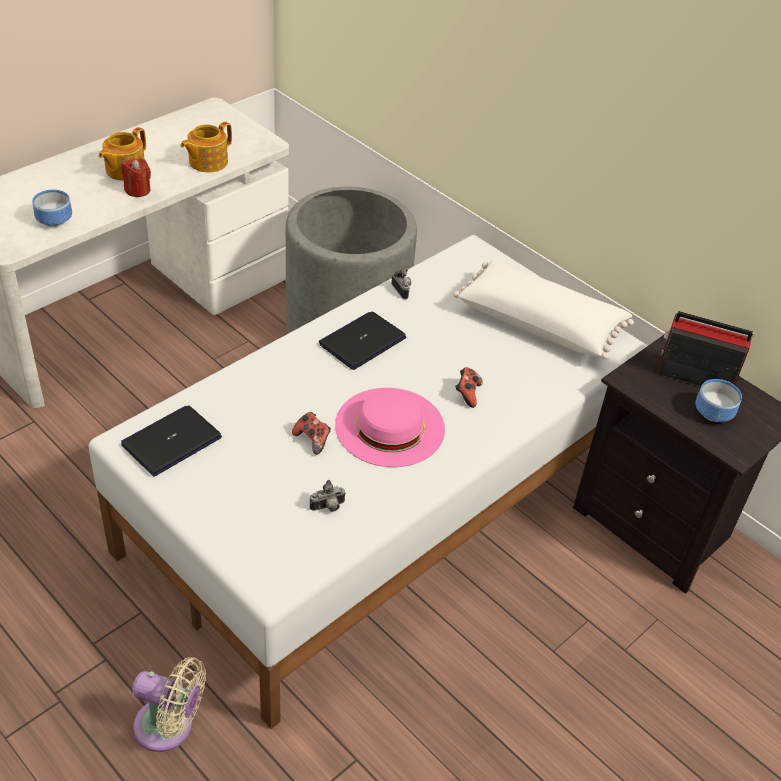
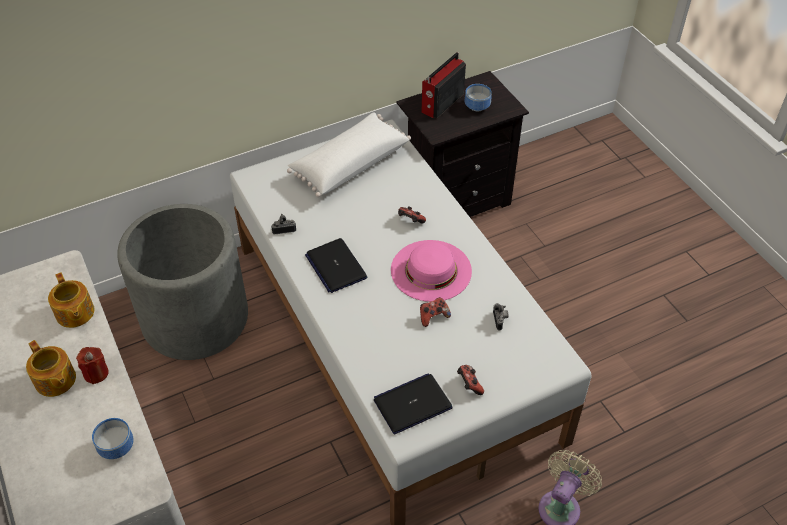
camera: 70 degrees left, 5 degrees up
laptop [121,406,222,476] -> laptop turned 90 degrees clockwise [374,373,453,434]
none -> game controller [457,365,484,395]

